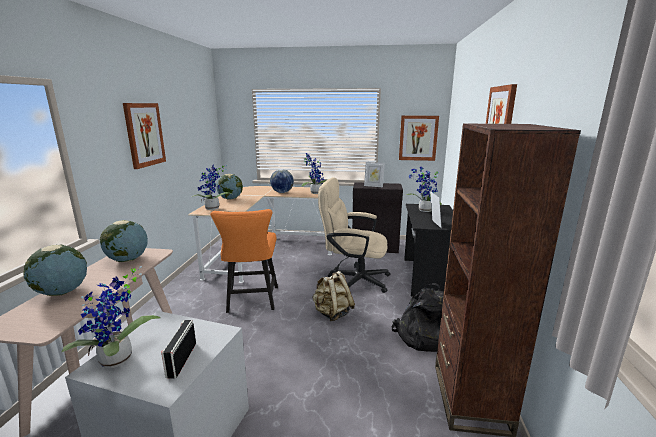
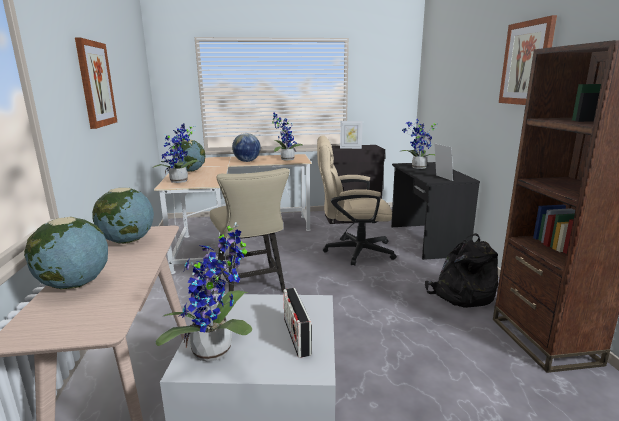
camera: 15 degrees left, 0 degrees up
orange chair [210,209,278,313] -> beige chair [210,168,290,292]
beige backpack [313,271,355,321] -> none
picture [399,116,439,161] -> none

